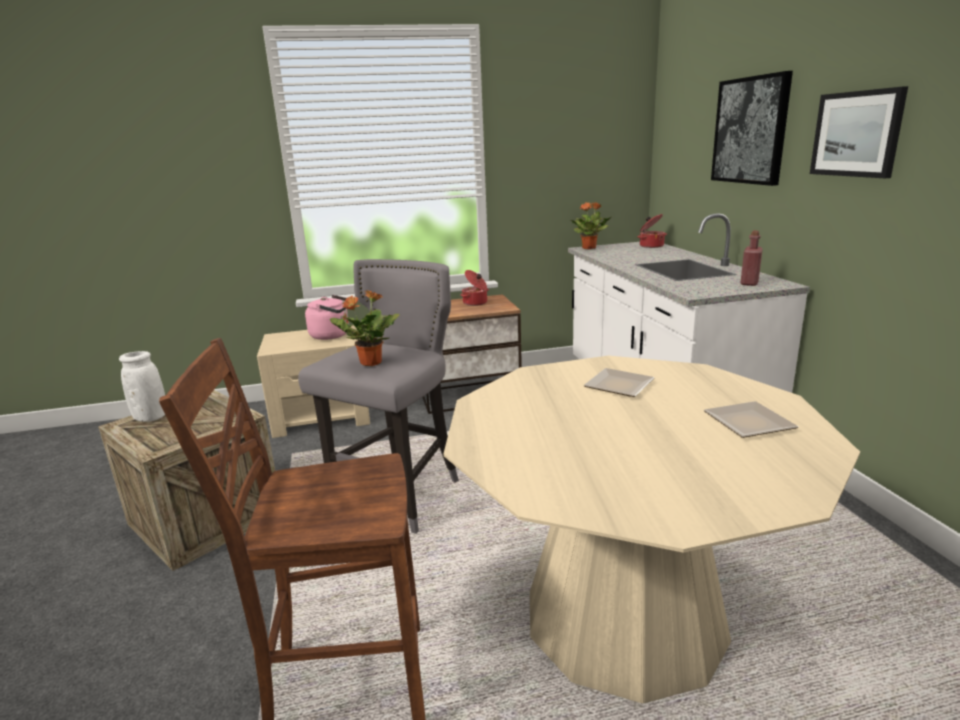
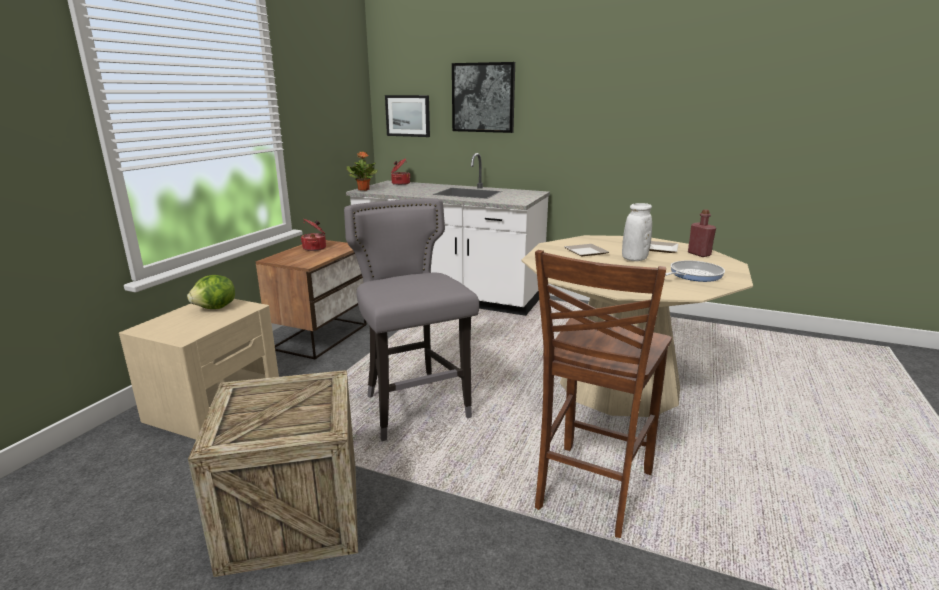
camera: 55 degrees left, 0 degrees up
white vase [119,351,165,422] -> white vase moved to [622,203,652,261]
pink kettle [305,295,349,340] -> lettuce [187,275,235,309]
potted plant [330,290,400,366] -> none
red bottle [740,230,763,286] -> red bottle moved to [688,209,716,257]
picture [810,86,908,178] -> picture moved to [385,95,430,137]
none -> frying pan [665,261,725,282]

